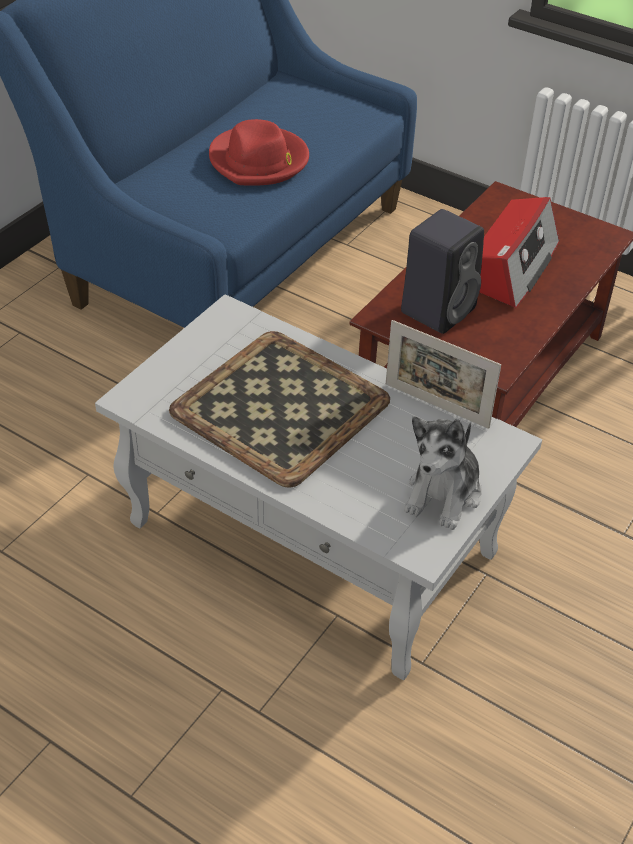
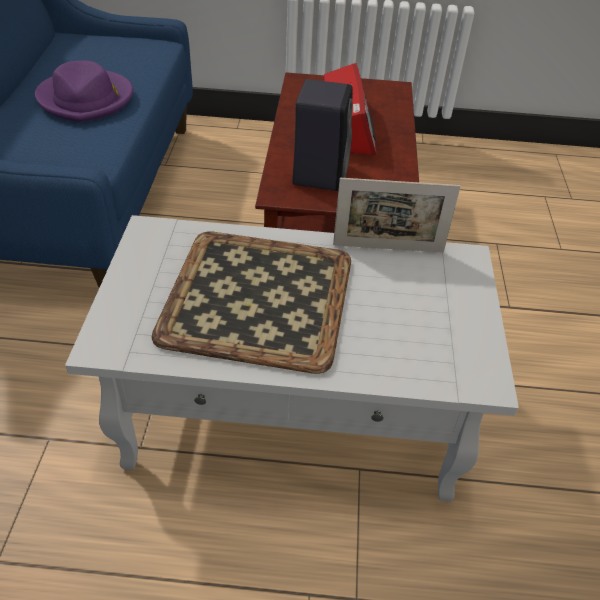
camera: 30 degrees left, 0 degrees up
red hat [209,119,309,186] -> purple hat [35,60,133,122]
plush toy [404,417,482,530] -> none

